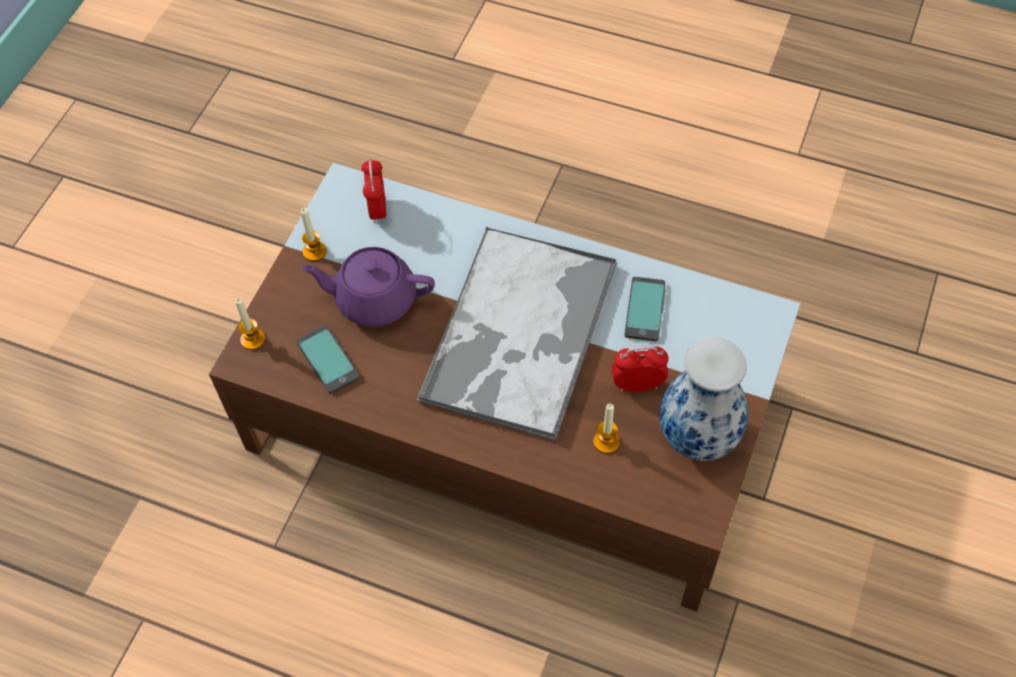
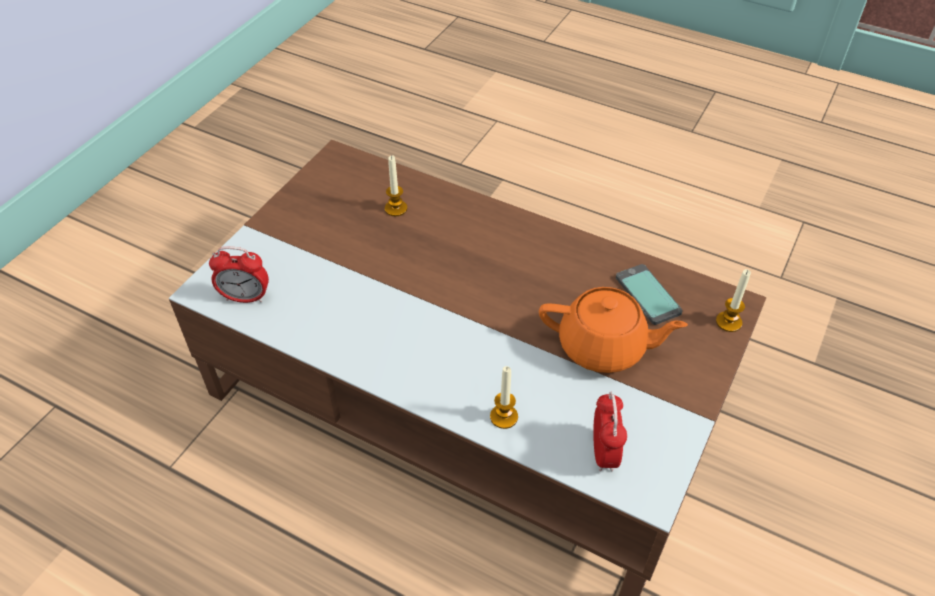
camera: 175 degrees left, 10 degrees down
purple teapot [300,247,435,327] -> orange teapot [539,287,688,373]
candle [301,208,327,261] -> candle moved to [490,366,518,429]
tray [416,226,617,441] -> none
alarm clock [612,346,669,392] -> alarm clock moved to [209,246,269,303]
phone [624,277,666,342] -> none
vase [660,337,748,461] -> none

